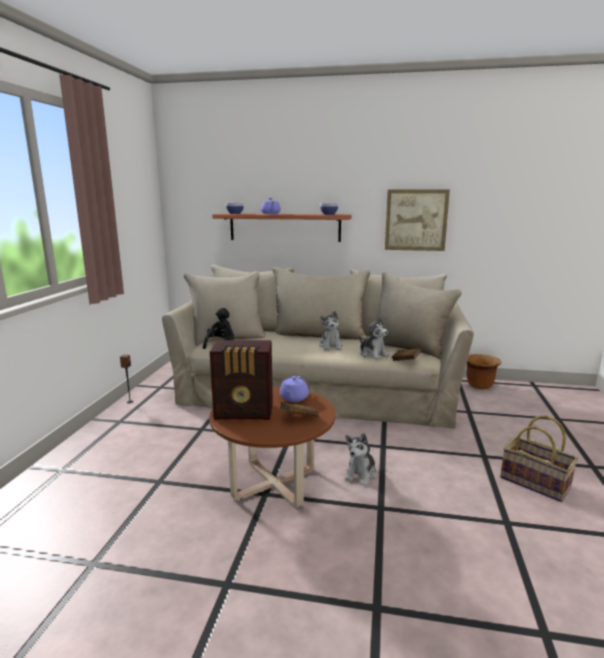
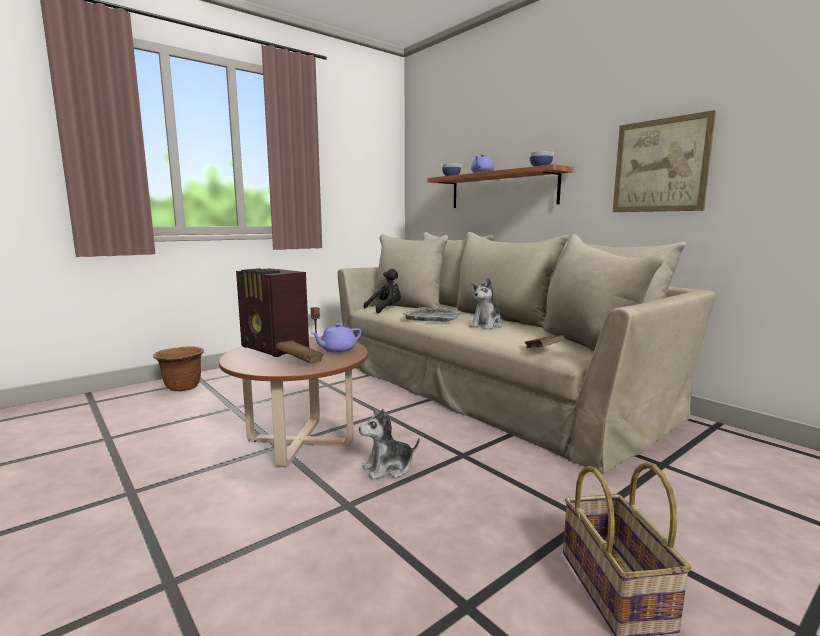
camera: 40 degrees right, 5 degrees down
plush toy [359,317,390,360] -> none
brown planter [467,354,502,389] -> brown planter moved to [153,346,204,391]
none -> grey tray [403,307,462,322]

